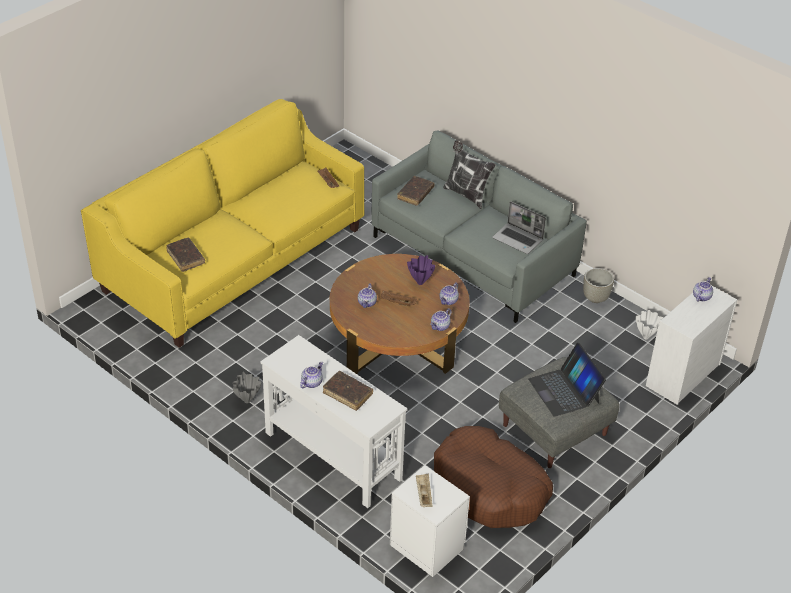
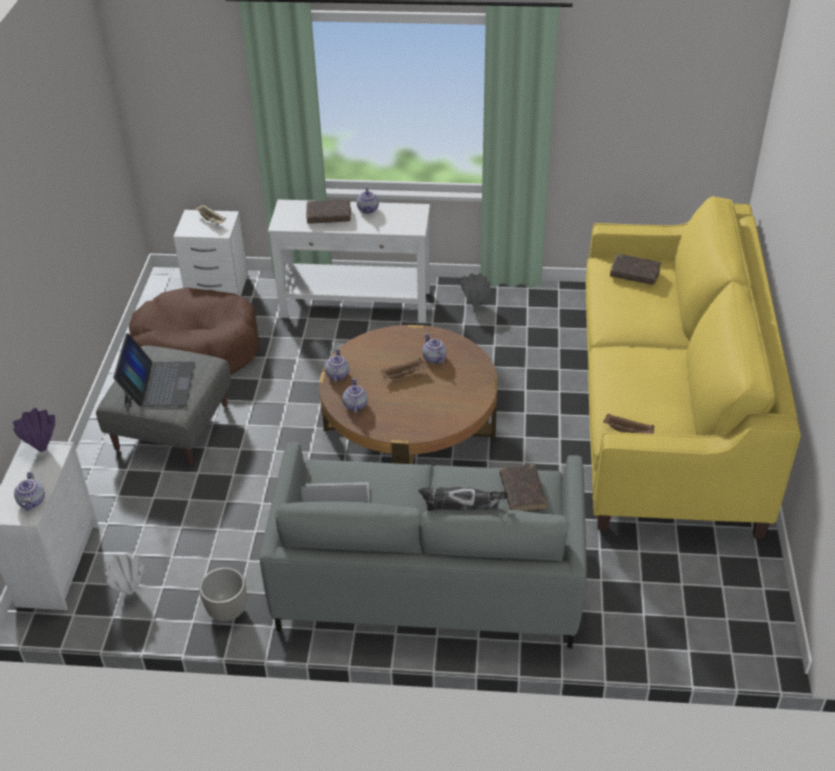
camera: 145 degrees right, 0 degrees up
purple vase [407,255,435,285] -> purple vase moved to [13,408,55,452]
laptop [528,343,606,417] -> laptop turned 60 degrees clockwise [113,333,195,407]

